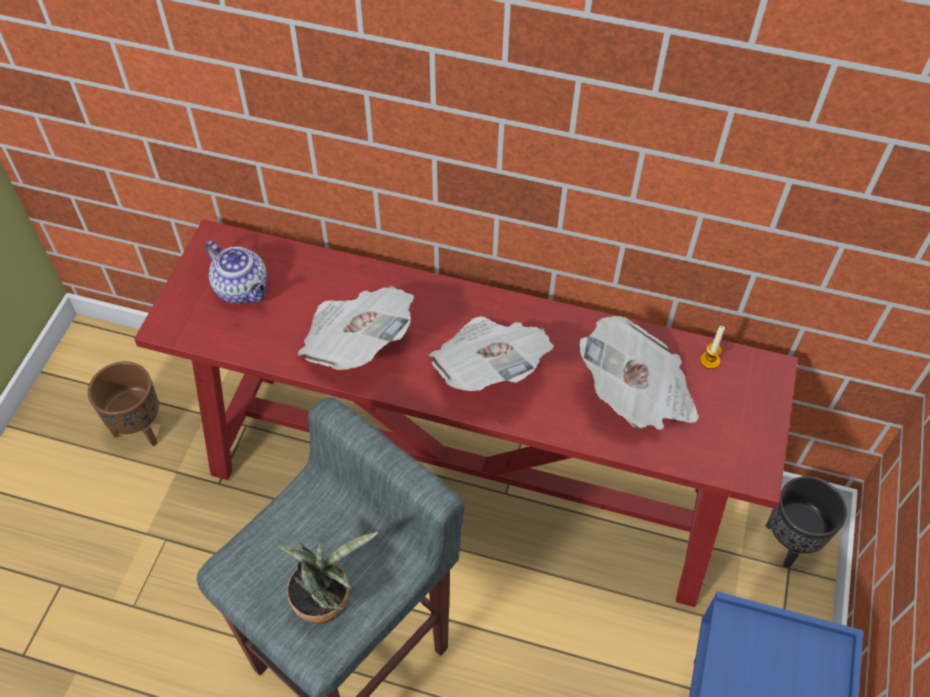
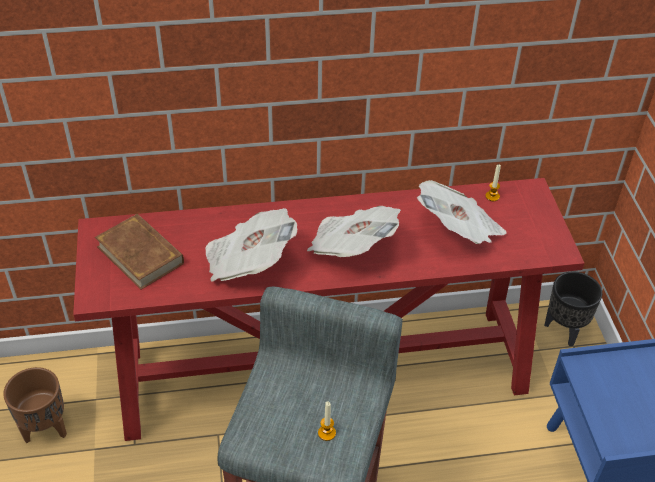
camera: 25 degrees left, 10 degrees down
teapot [205,241,267,304] -> brown book [95,214,184,290]
potted plant [276,532,378,624] -> candle [318,402,336,441]

